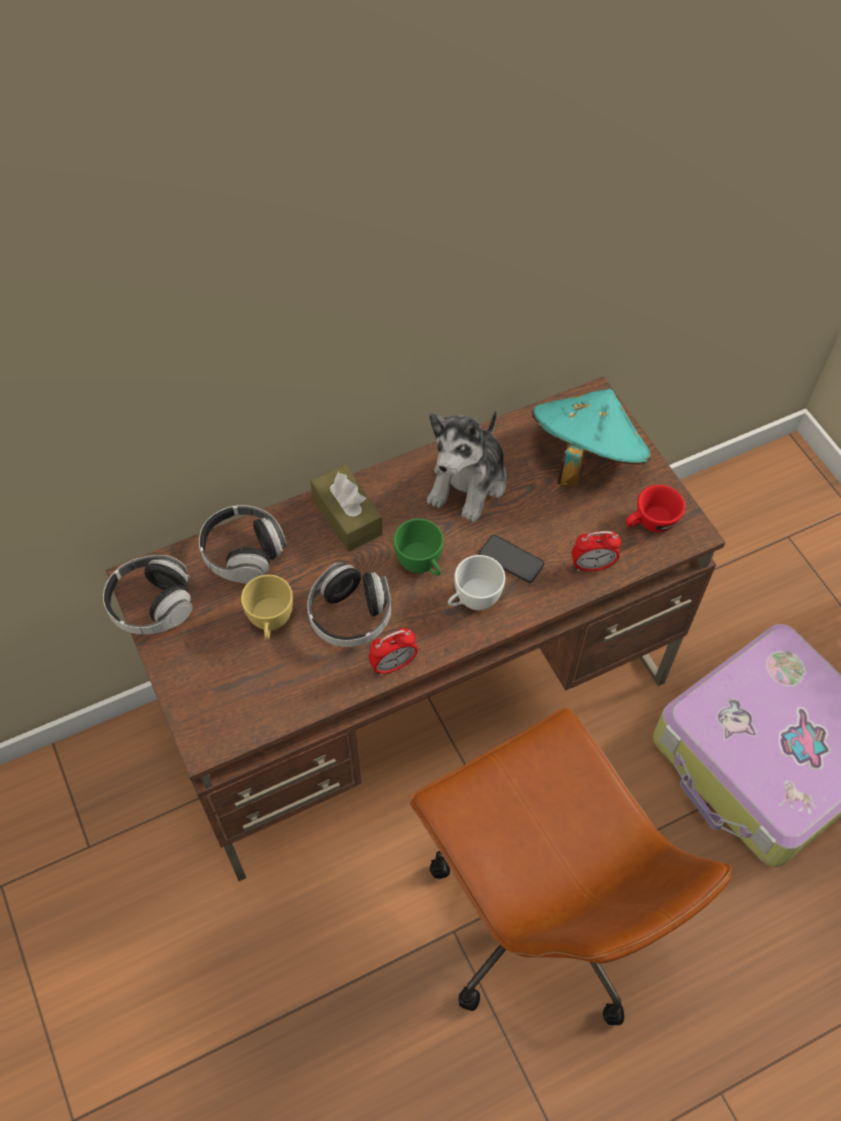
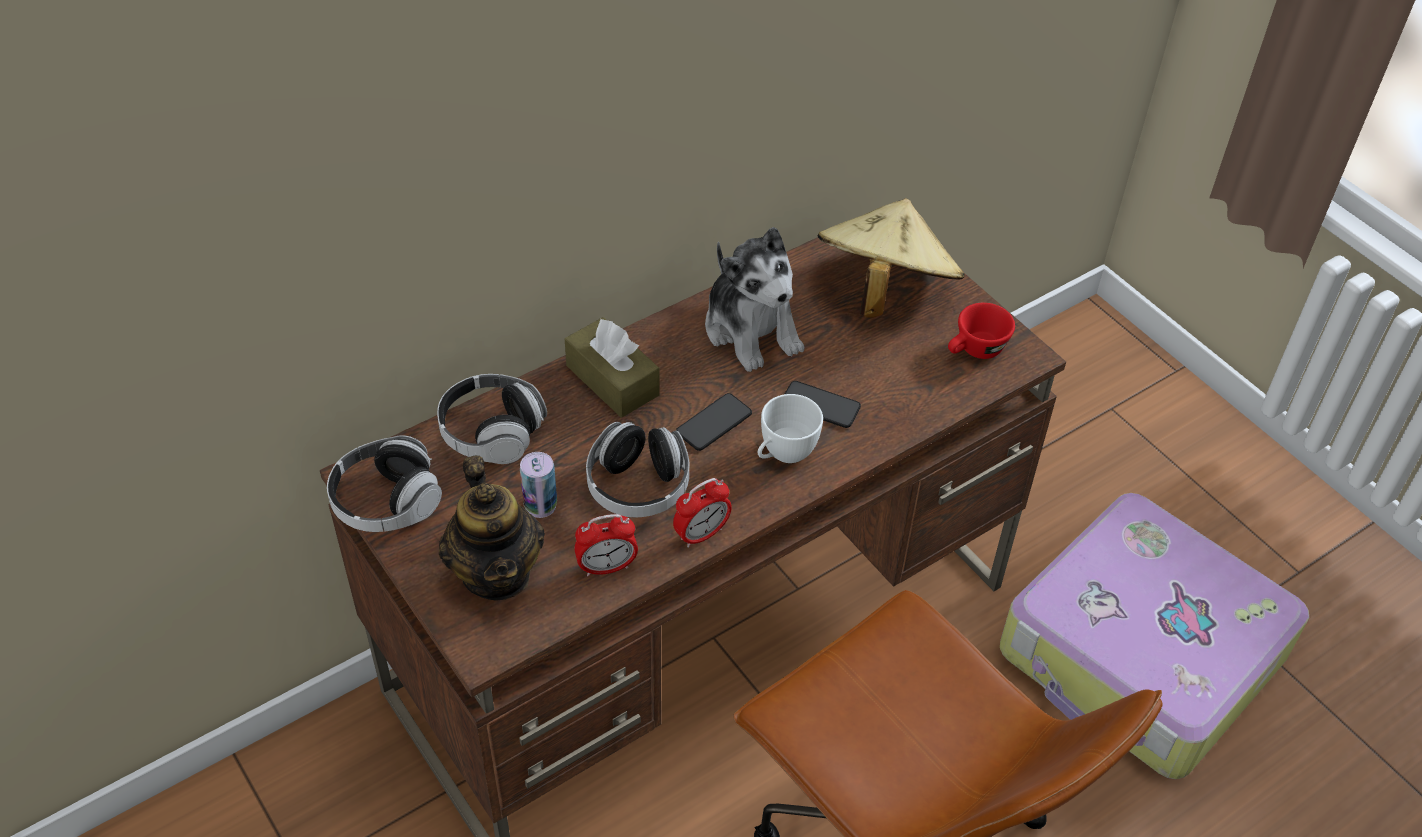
camera: 10 degrees left, 10 degrees down
yellow cup [241,575,293,640] -> can [520,452,557,518]
green cup [394,519,443,576] -> phone [676,393,752,451]
plush toy [427,410,507,522] -> plush toy turned 45 degrees counterclockwise [705,227,804,372]
turquoise hat [532,388,651,487] -> beige hat [817,198,965,318]
alarm clock [572,531,621,571] -> alarm clock moved to [574,514,638,576]
none -> teapot [439,456,545,601]

